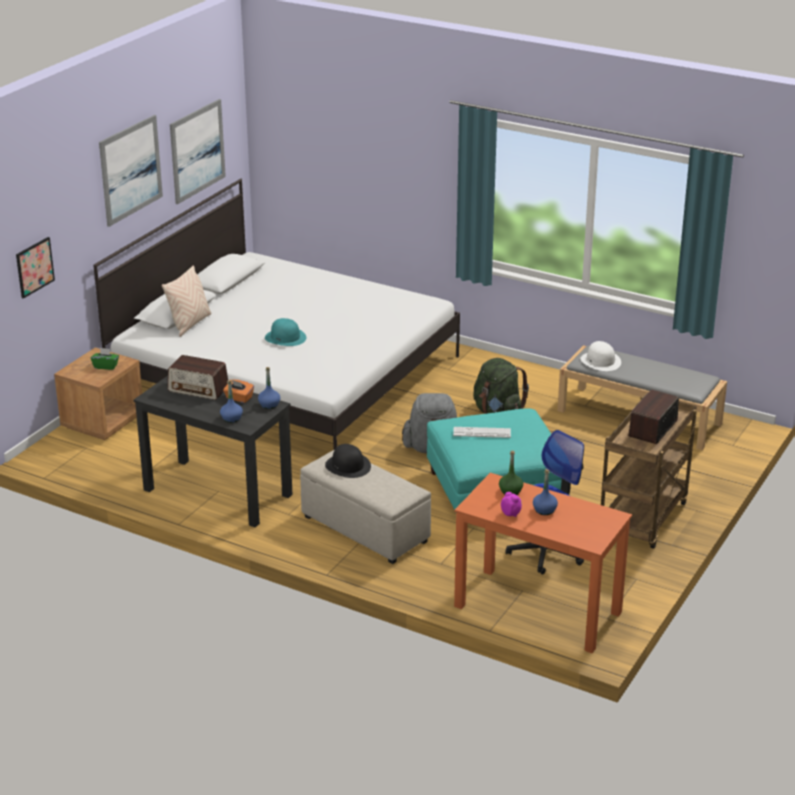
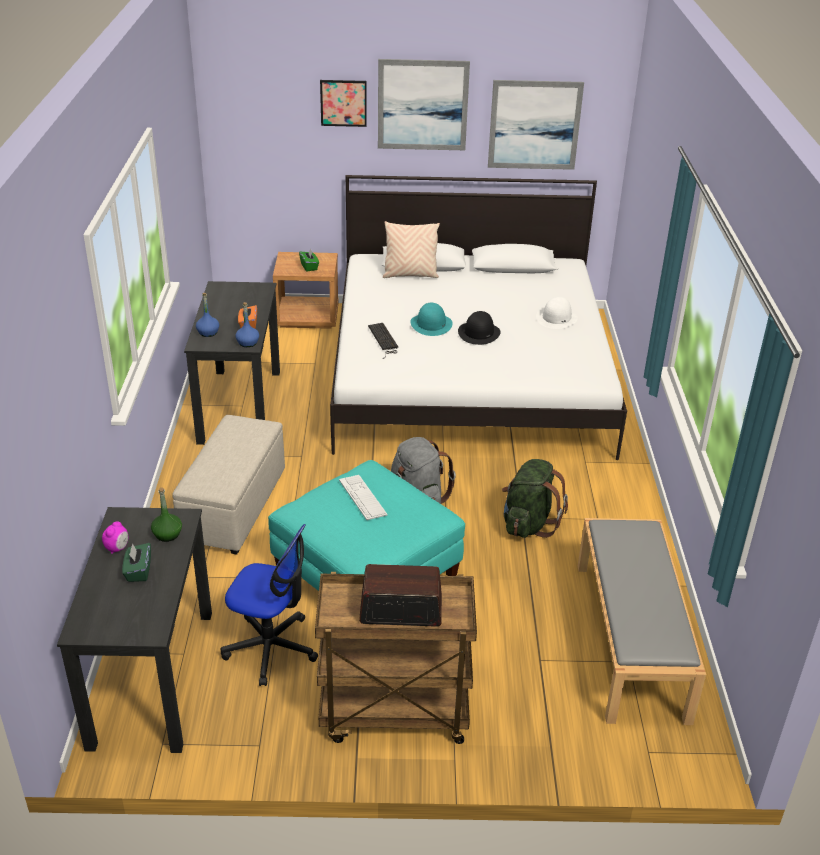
camera: 60 degrees right, 5 degrees up
picture [16,237,55,299] -> picture moved to [320,80,367,127]
radio [168,355,228,400] -> none
black hat [325,444,371,478] -> black hat moved to [458,311,501,345]
orange desk [454,473,632,653] -> black desk [57,507,212,753]
blue bottle [533,469,558,515] -> green tissue box [122,543,151,582]
white hat [580,341,621,371] -> white hat moved to [536,297,578,329]
none -> keyboard [368,323,398,359]

